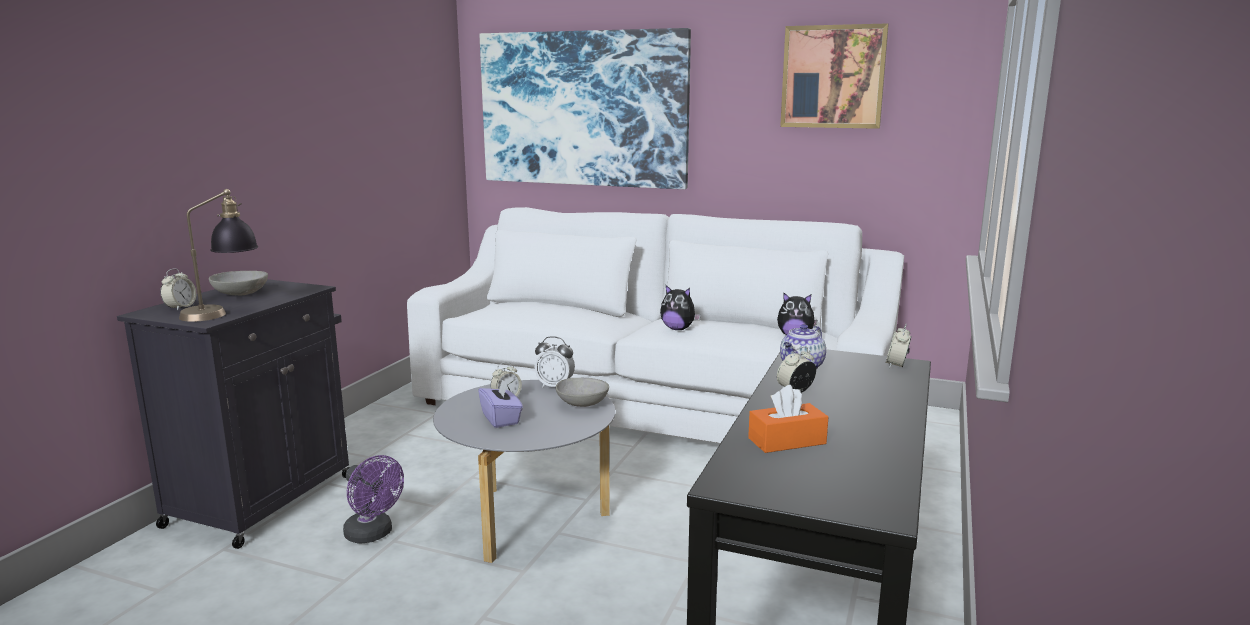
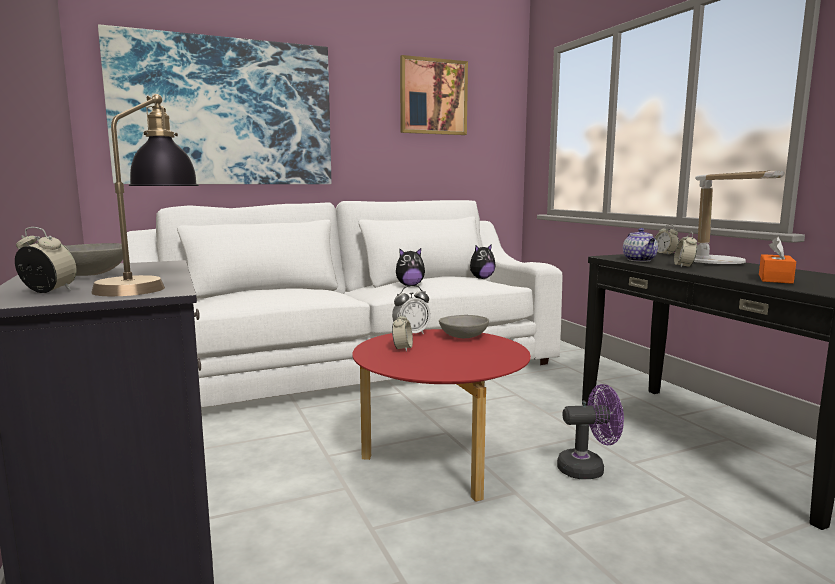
camera: 45 degrees left, 5 degrees down
alarm clock [160,269,196,311] -> alarm clock turned 45 degrees counterclockwise [15,227,76,293]
purple fan [343,455,404,544] -> purple fan moved to [557,384,624,479]
grey coffee table [433,380,615,563] -> red coffee table [352,329,531,502]
purple tissue box [478,378,523,428] -> none
none -> table lamp [694,171,785,264]

